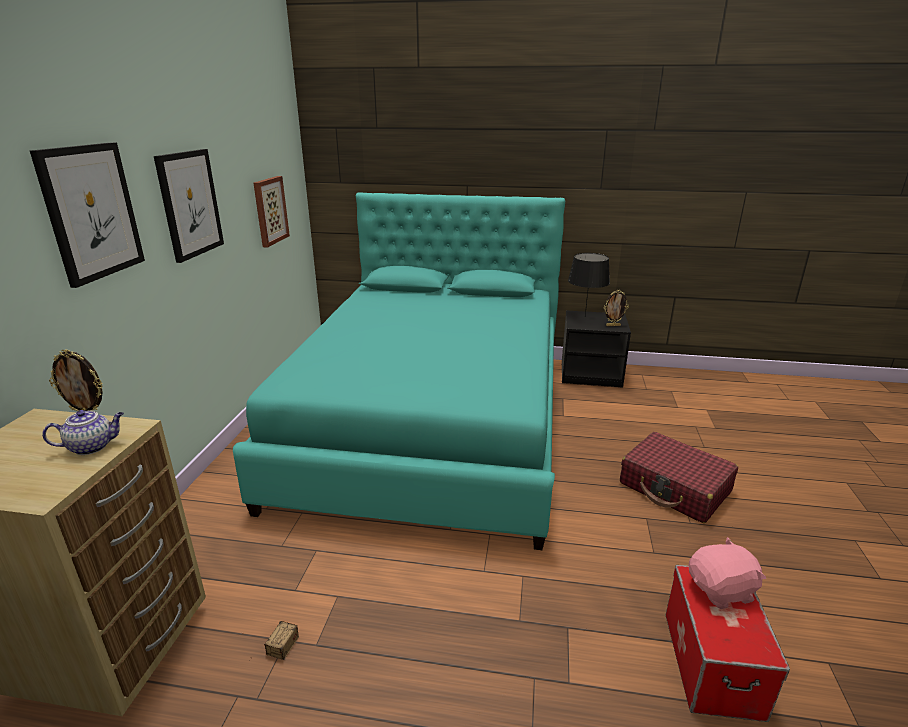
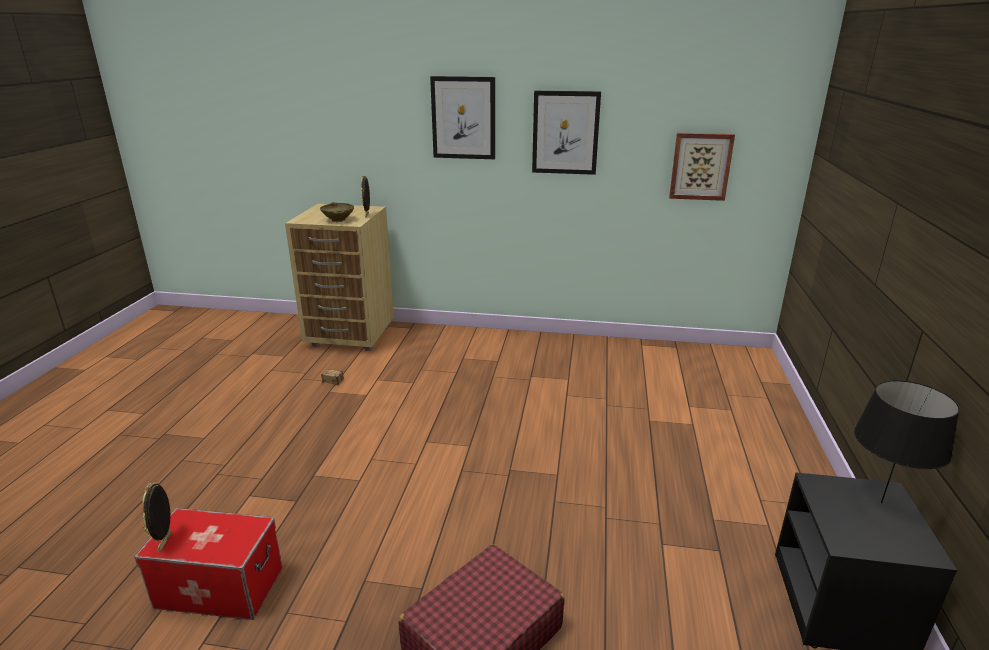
camera: 90 degrees right, 0 degrees up
teapot [42,410,124,455] -> beige bowl [320,202,354,222]
turquoise bed [233,192,565,550] -> none
picture frame [604,290,629,326] -> picture frame moved to [142,482,171,552]
pink plush toy [689,537,766,609] -> none

